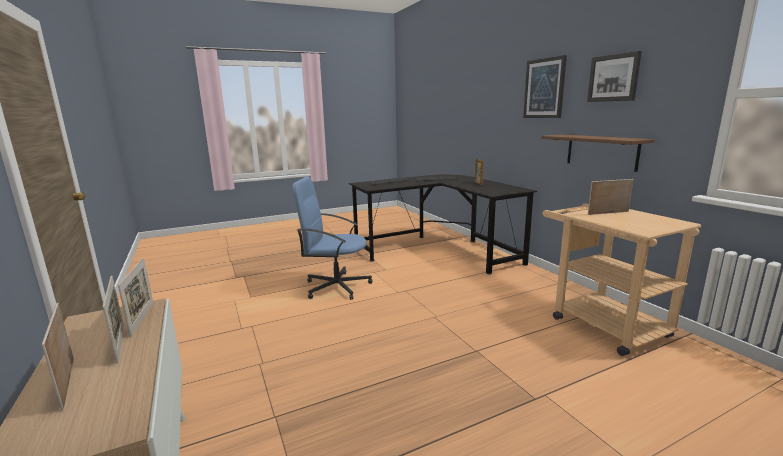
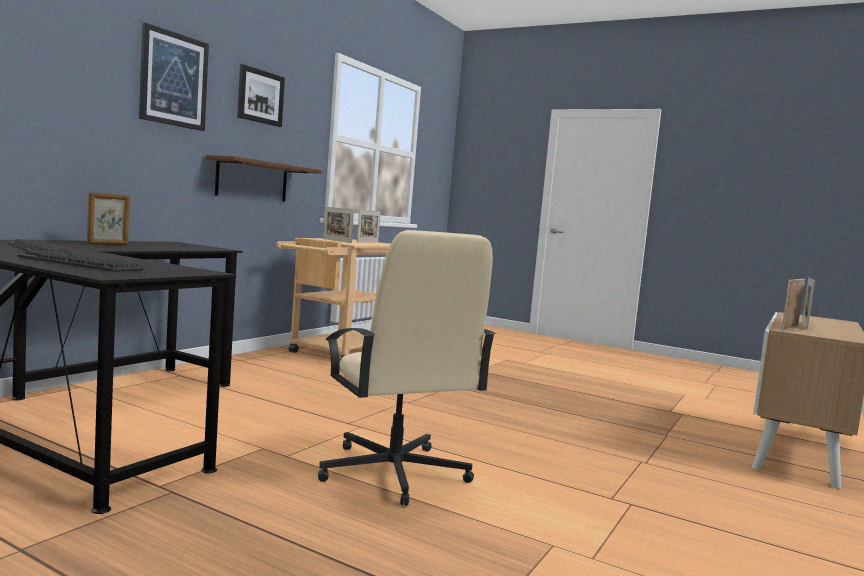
camera: 125 degrees left, 10 degrees down
picture frame [41,303,74,410] -> picture frame moved to [357,210,381,242]
blue office chair [293,176,372,300] -> beige office chair [318,230,496,506]

